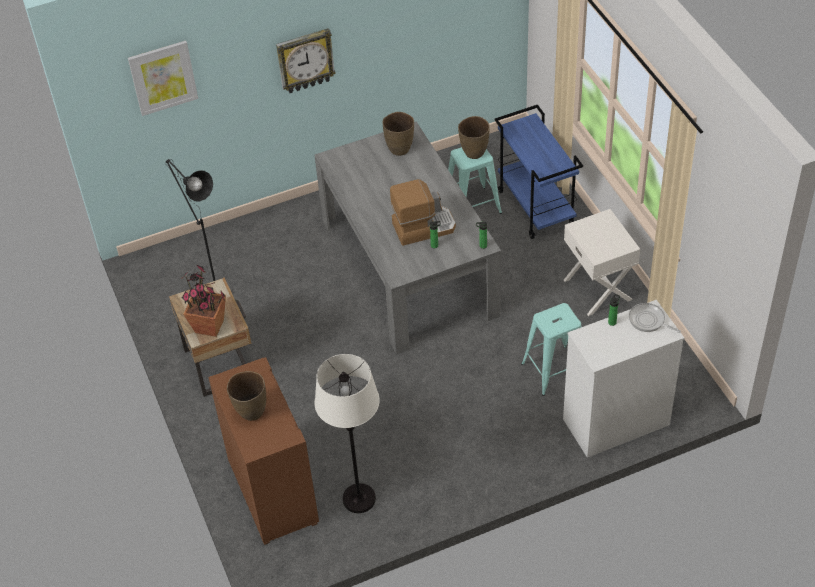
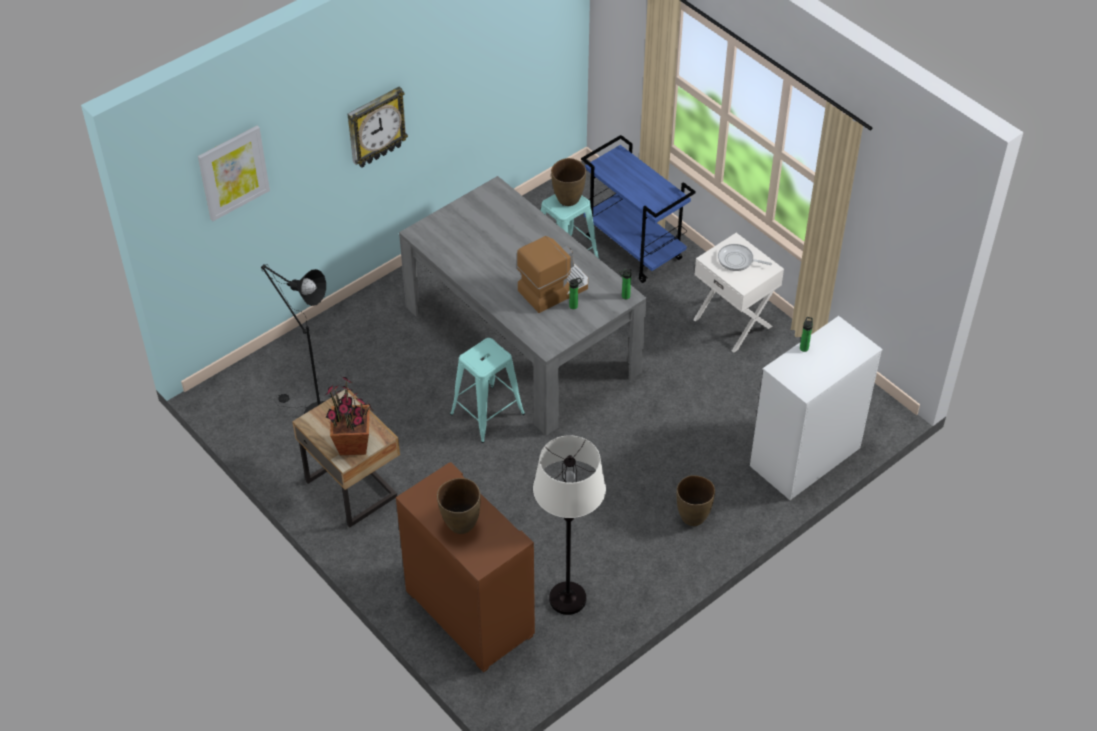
camera: 20 degrees left, 0 degrees up
brown vase [382,112,414,156] -> brown vase moved to [677,475,715,526]
turquoise stool [521,303,581,396] -> turquoise stool moved to [450,338,525,443]
frying pan [629,303,681,333] -> frying pan moved to [718,244,772,271]

